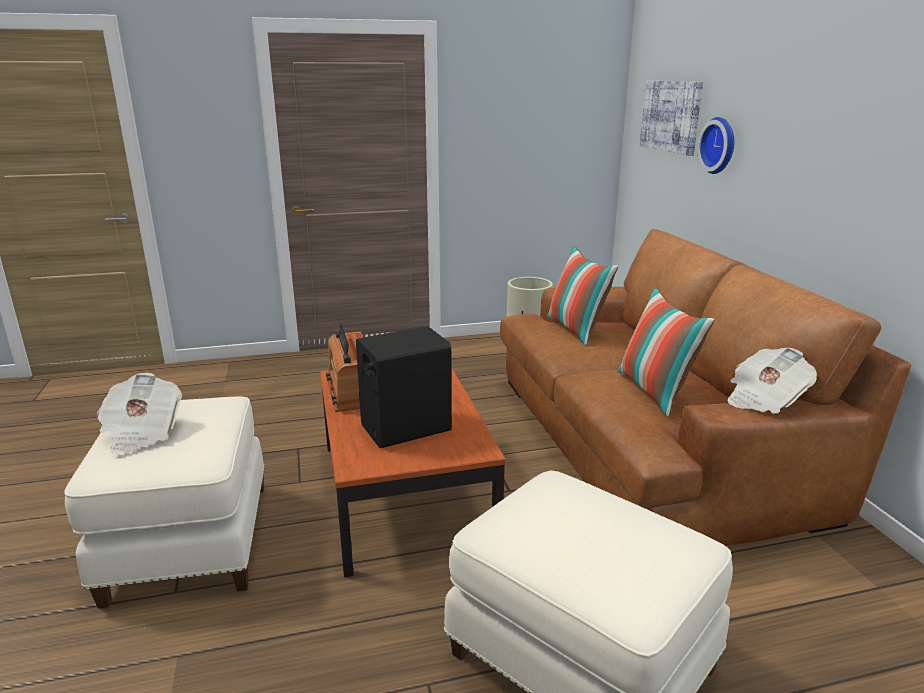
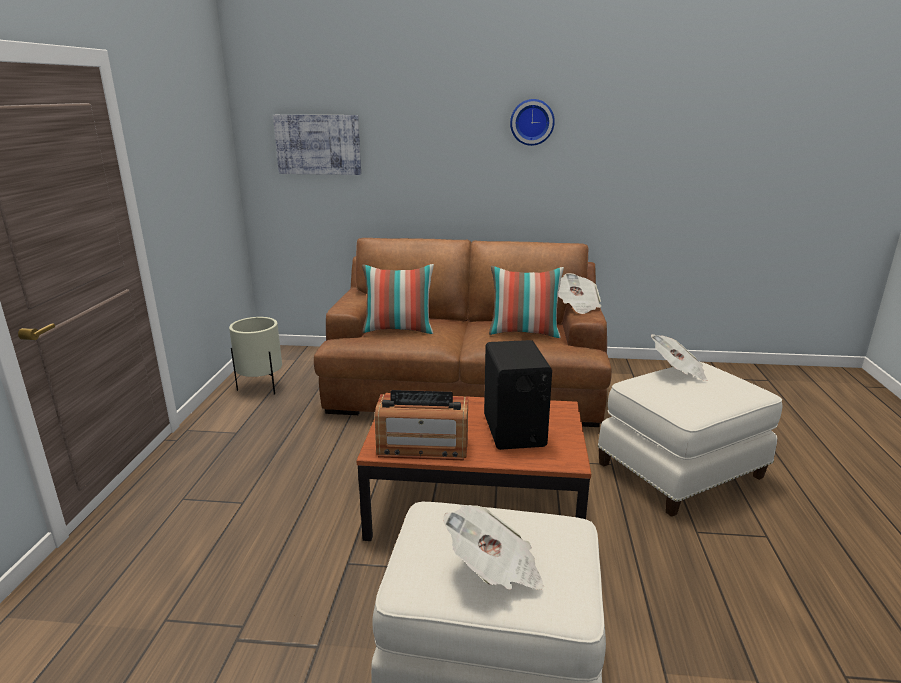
camera: 70 degrees left, 0 degrees up
wall clock [697,117,734,174] -> wall clock moved to [510,99,555,146]
none -> newspaper [651,334,708,381]

